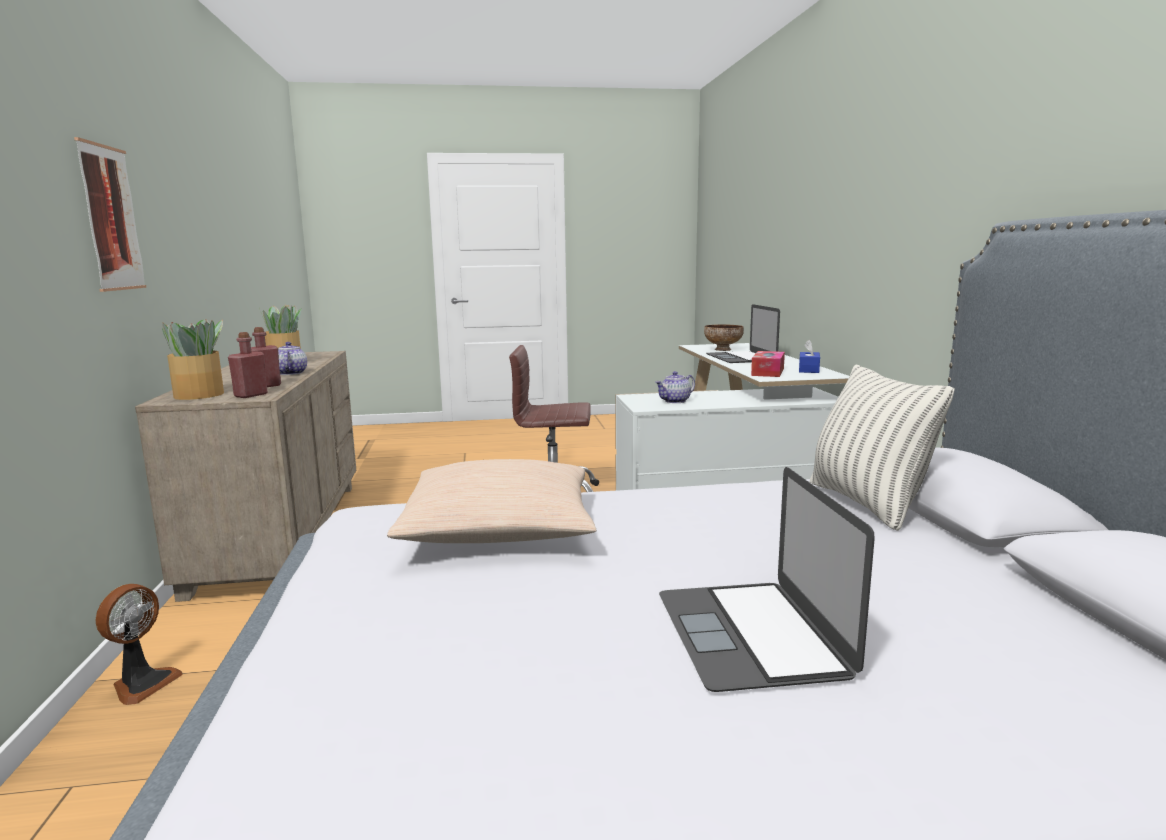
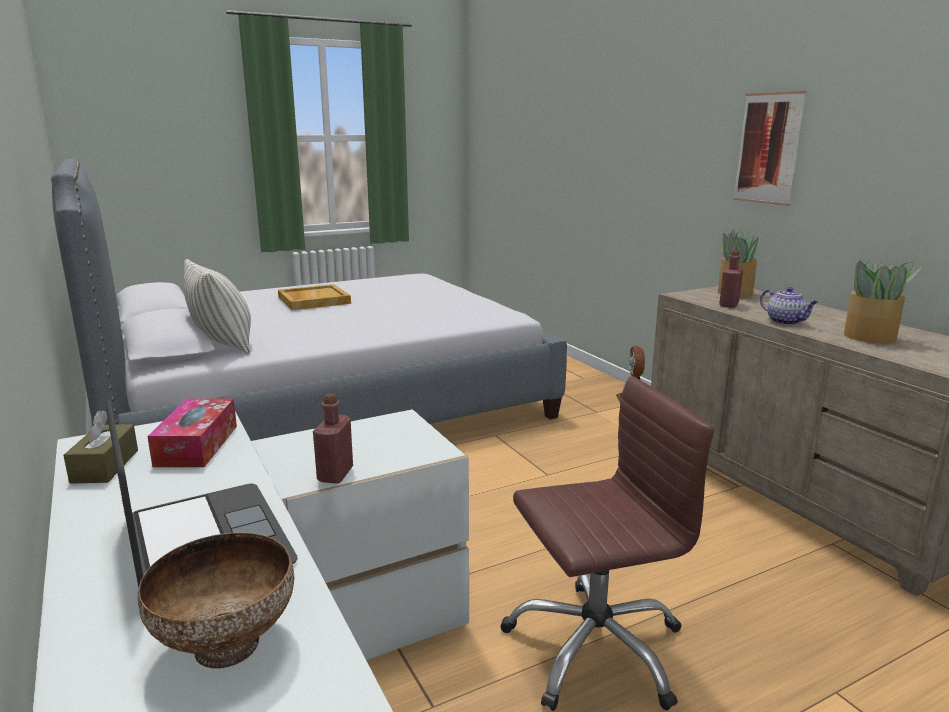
camera: 160 degrees right, 5 degrees up
red bottle [228,332,268,398] -> red bottle moved to [313,394,353,484]
beige pillow [387,459,597,543] -> none
teapot [655,371,695,403] -> none
laptop [659,467,875,692] -> beige tray [278,284,351,310]
blue tissue box [799,340,820,373] -> brown tissue box [63,410,138,484]

